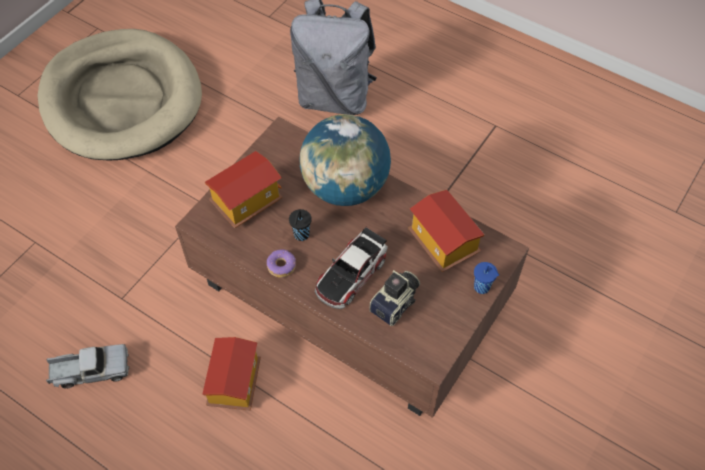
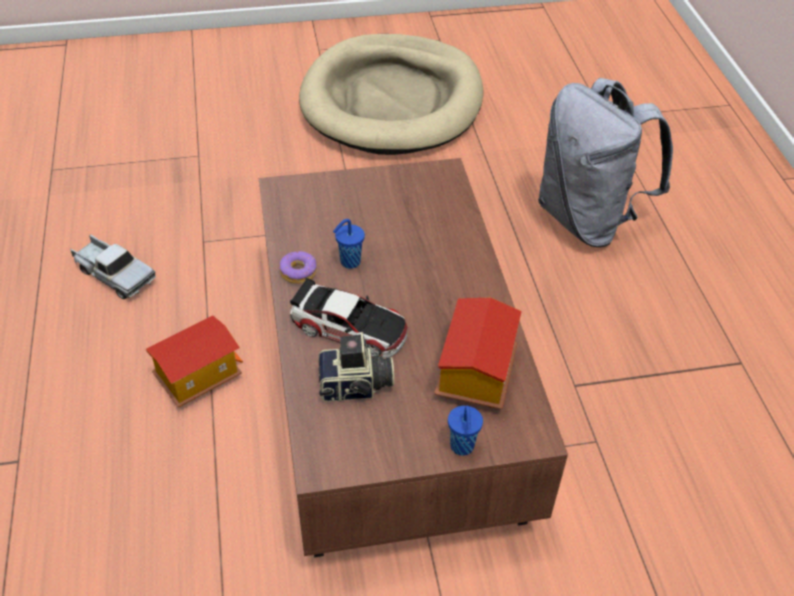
camera: 45 degrees right, 10 degrees down
toy house [205,151,283,228] -> none
black cup [289,209,312,241] -> blue cup [333,219,365,269]
globe [300,114,391,206] -> none
toy car [315,227,388,309] -> toy car turned 150 degrees counterclockwise [290,278,407,358]

